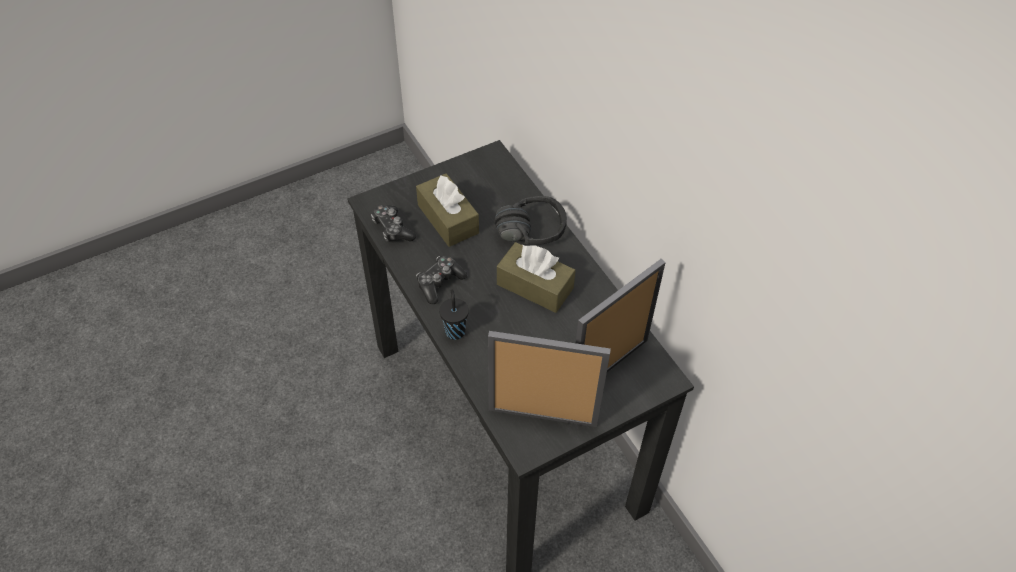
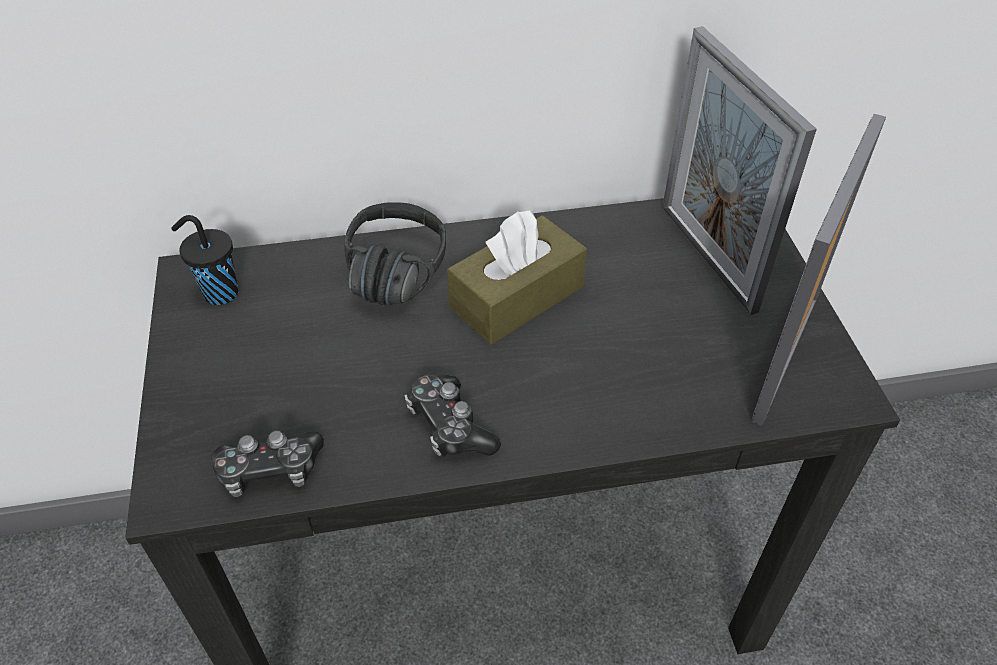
camera: 70 degrees left, 5 degrees down
brown tissue box [416,173,479,247] -> none
black cup [439,290,469,340] -> black cup moved to [171,215,238,305]

